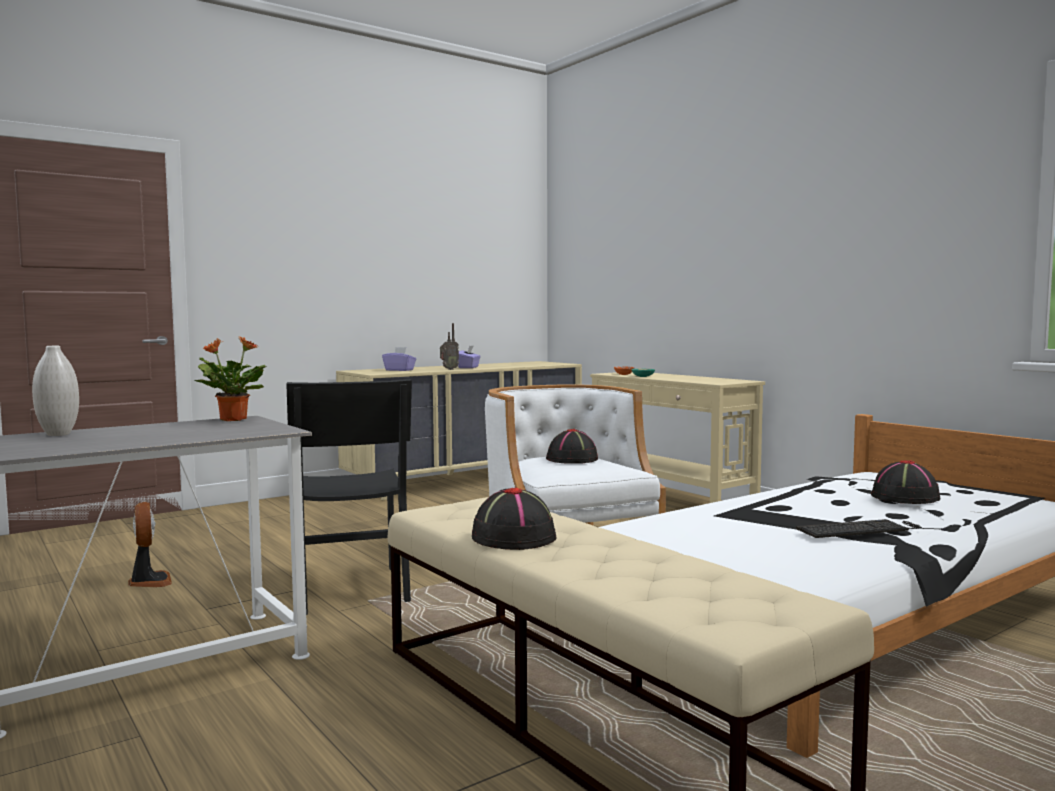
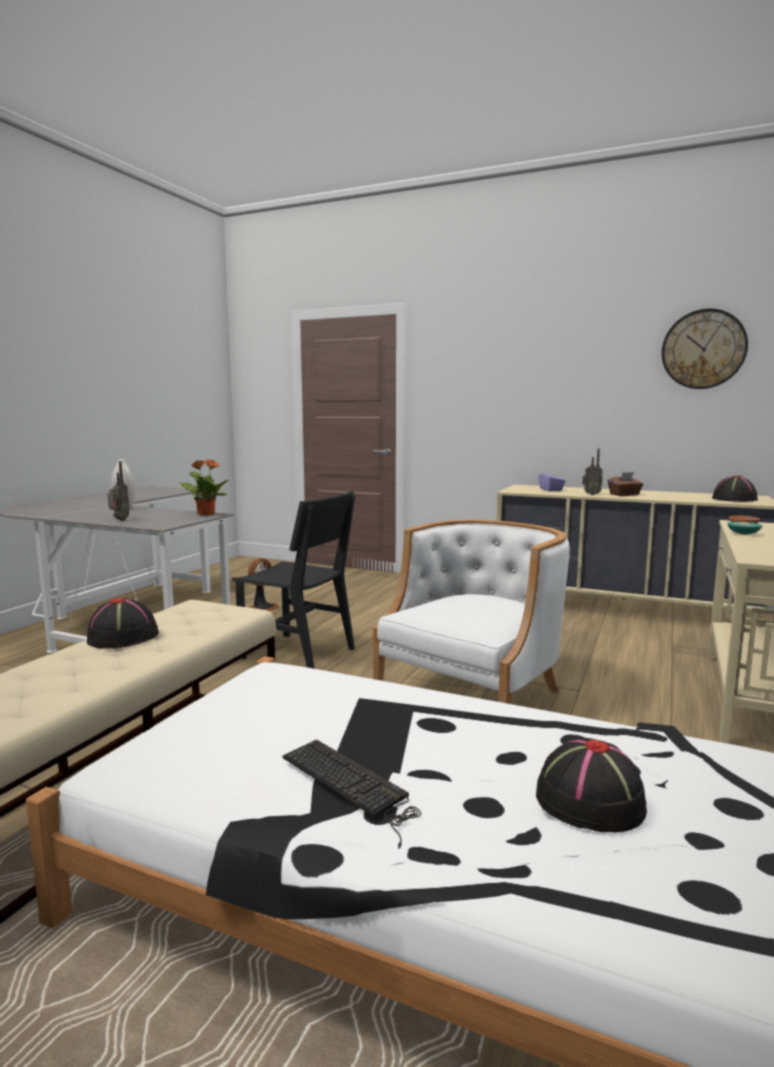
camera: 60 degrees right, 5 degrees up
black chair [286,379,412,615] -> black chair turned 105 degrees counterclockwise [232,491,355,669]
purple tissue box [458,345,481,368] -> brown tissue box [608,472,643,496]
black hat [546,429,598,464] -> black hat moved to [712,476,758,502]
none -> radio [108,461,129,521]
none -> wall clock [662,309,748,389]

